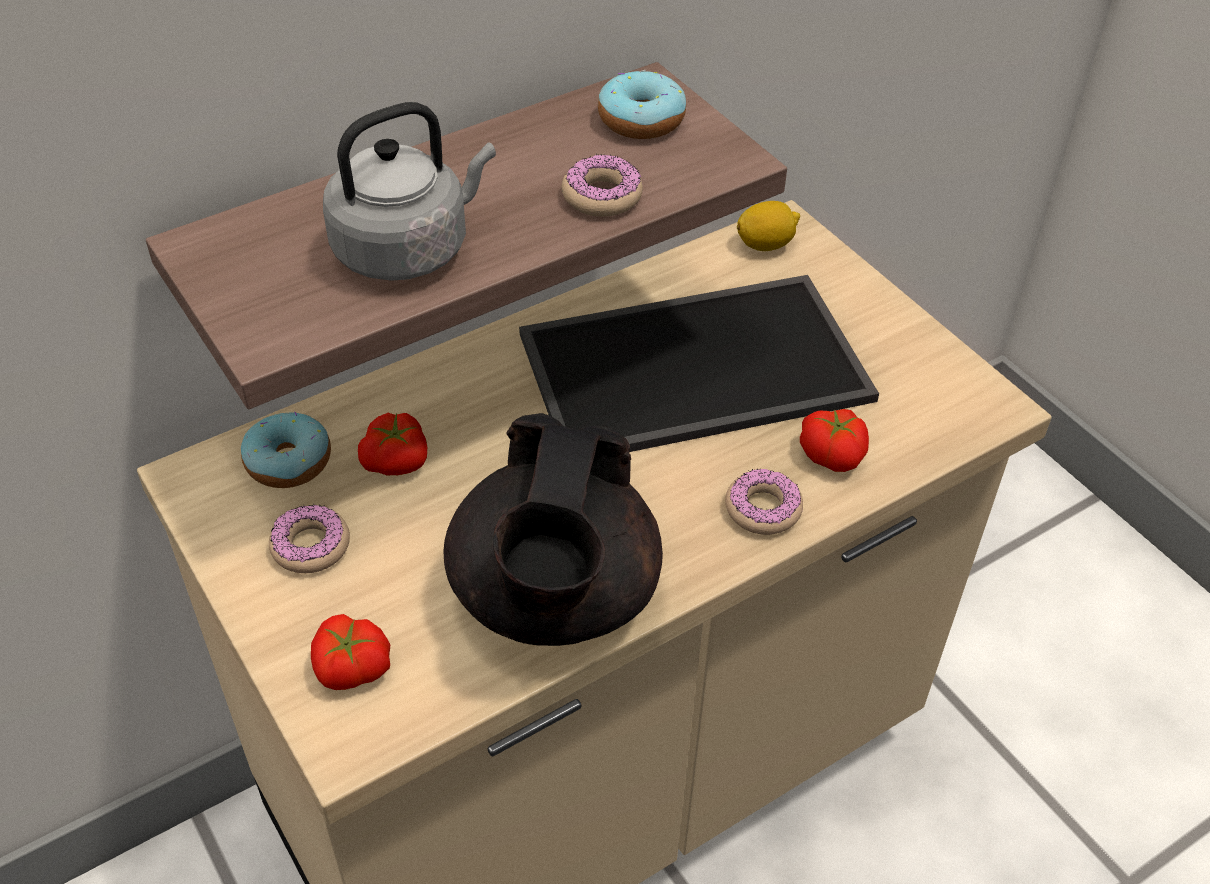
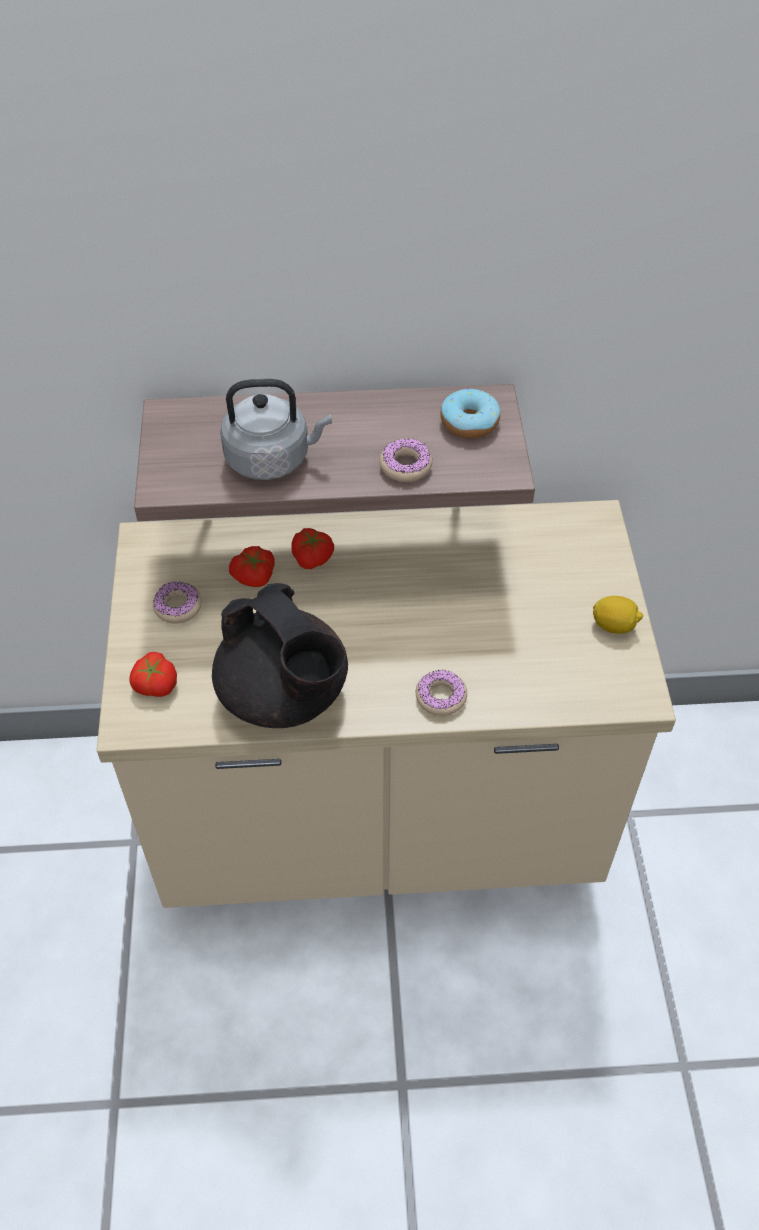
camera: 30 degrees right, 5 degrees up
donut [241,412,331,488] -> none
black teapot [444,413,663,646] -> black teapot turned 75 degrees counterclockwise [212,583,348,728]
tray [519,275,879,452] -> none
lemon [737,201,800,251] -> lemon moved to [593,596,643,634]
tomato [800,409,869,472] -> tomato moved to [291,528,334,569]

